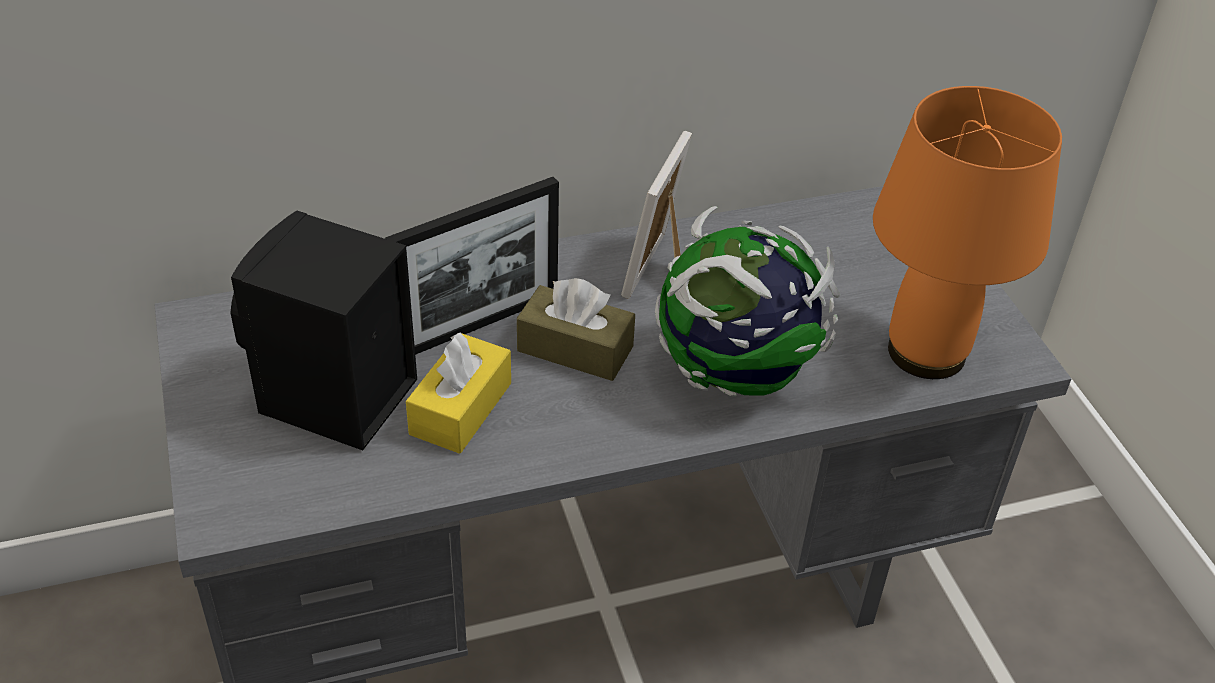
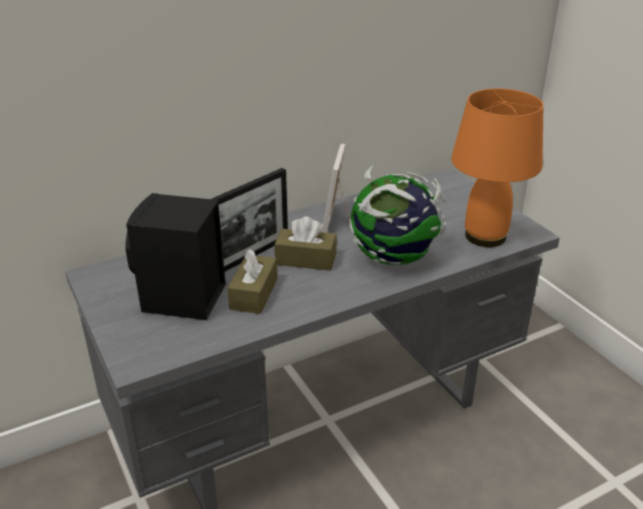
camera: 10 degrees left, 10 degrees down
yellow tissue box [406,333,511,454] -> brown tissue box [227,249,277,314]

